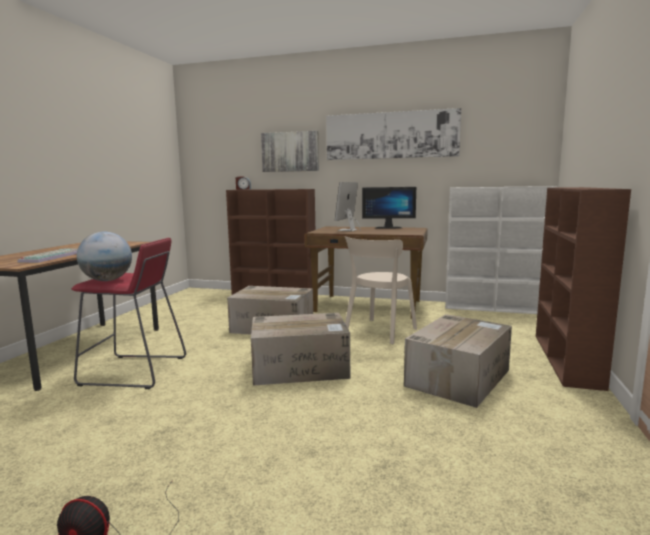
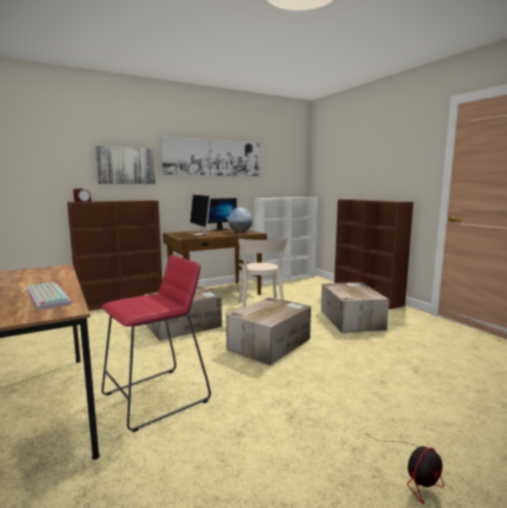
camera: 45 degrees left, 0 degrees up
globe [77,232,132,281] -> globe moved to [228,207,253,233]

